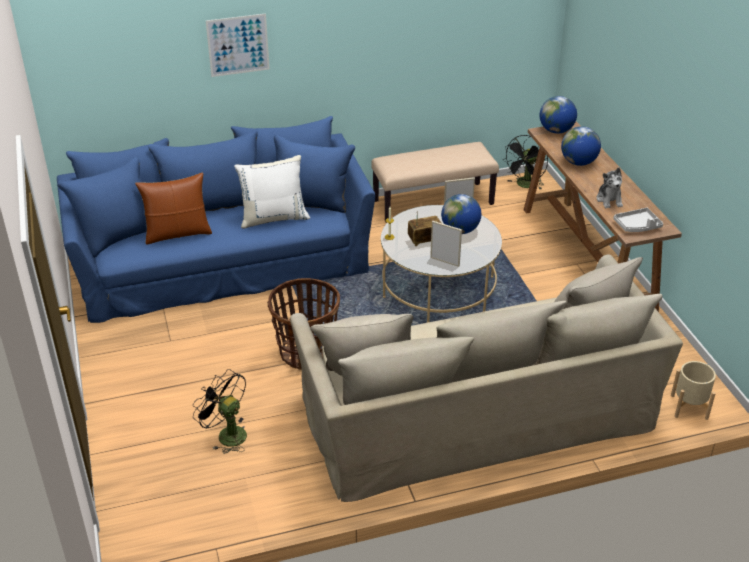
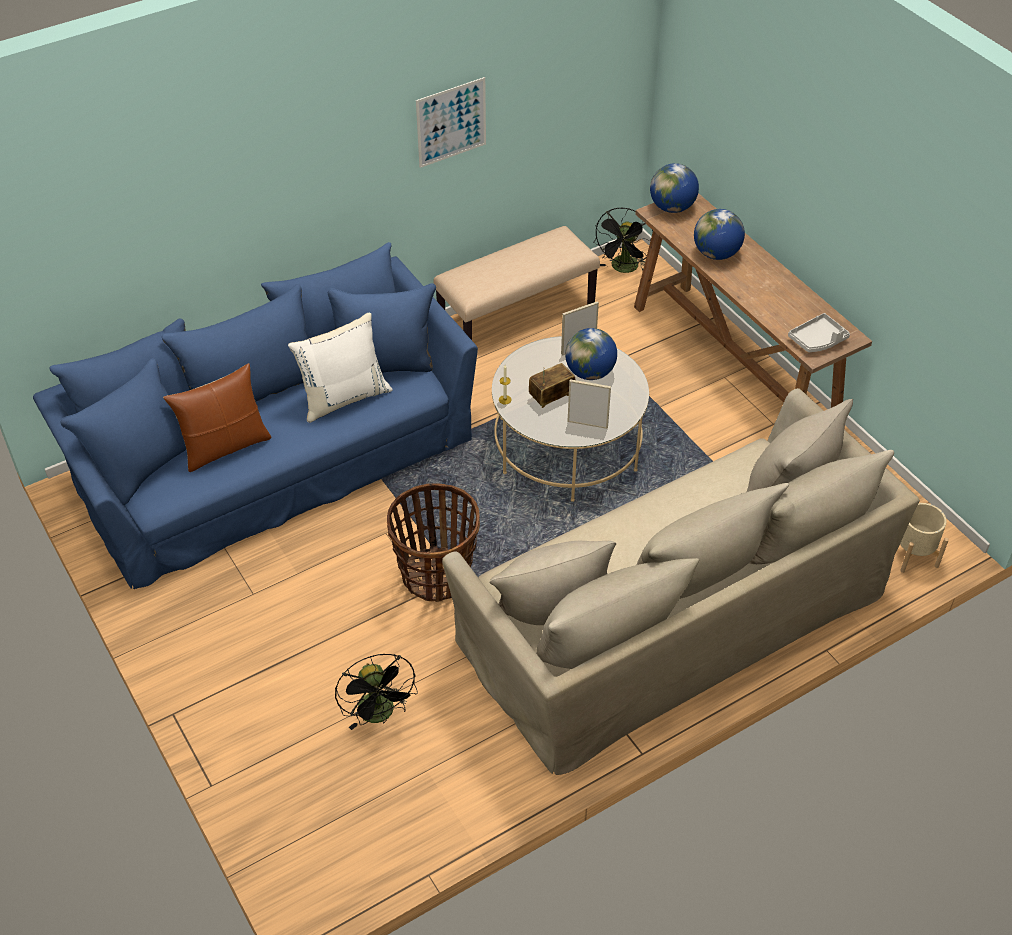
camera: 15 degrees left, 10 degrees up
black fan [193,369,247,454] -> black fan turned 135 degrees counterclockwise [335,654,418,730]
picture [206,13,270,77] -> picture moved to [416,77,486,168]
plush toy [597,167,623,208] -> none

